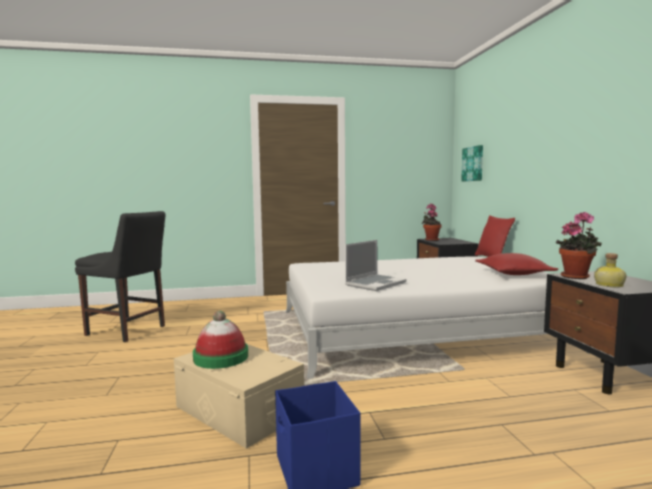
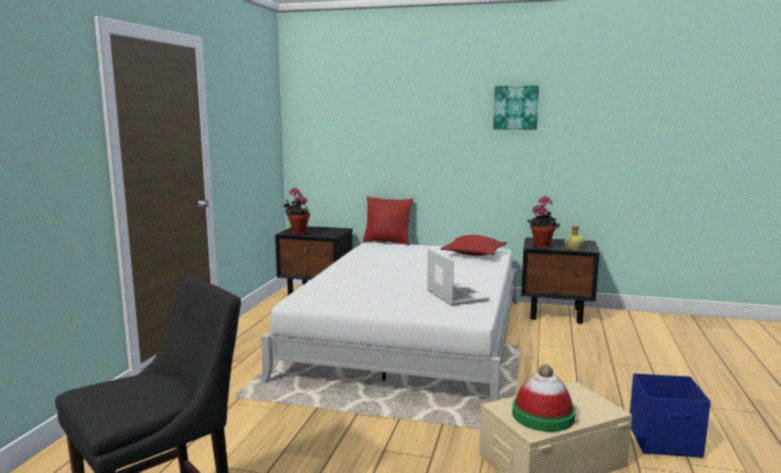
camera: 65 degrees left, 5 degrees up
picture [461,145,483,181] -> picture moved to [493,86,539,130]

